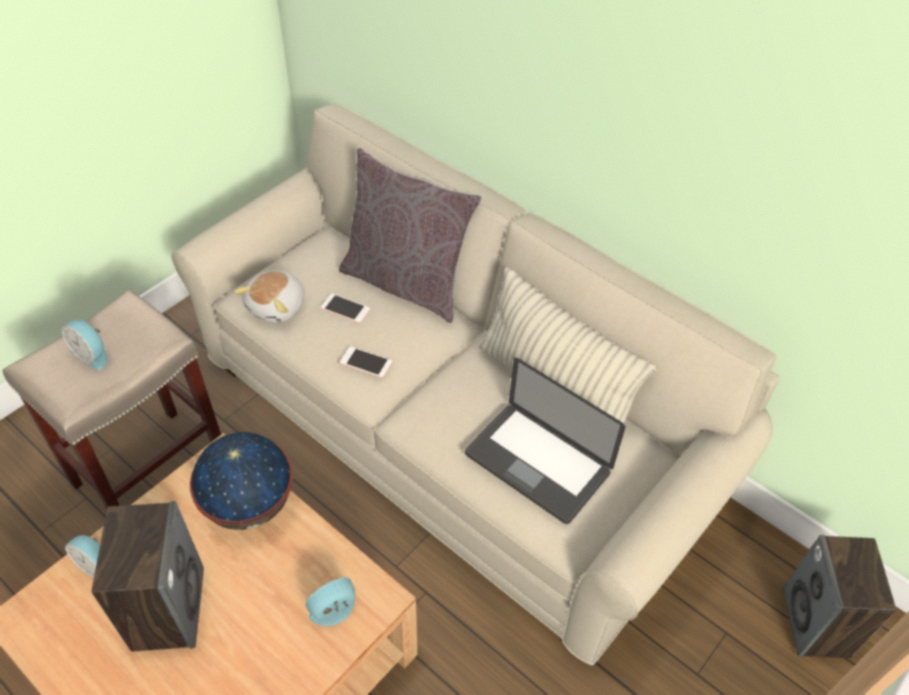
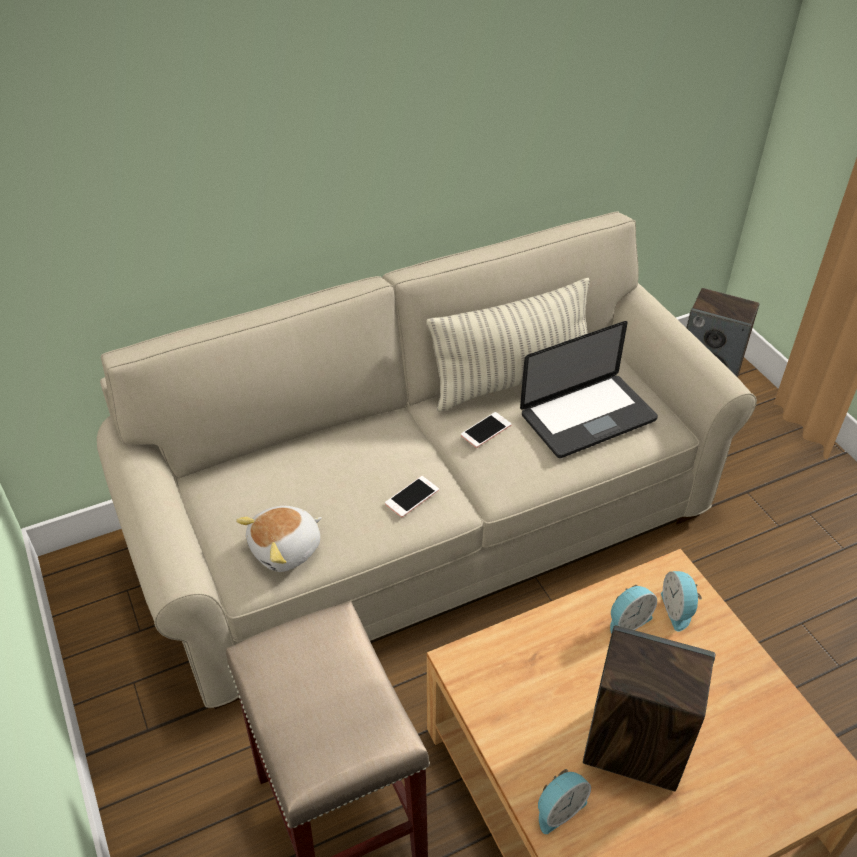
camera: 65 degrees left, 5 degrees down
alarm clock [62,320,107,370] -> alarm clock moved to [610,585,657,634]
globe [190,432,293,530] -> none
plush toy [234,270,305,323] -> plush toy turned 90 degrees clockwise [236,506,322,572]
phone [321,294,370,324] -> phone moved to [461,412,511,448]
grey pillow [339,148,482,323] -> none

